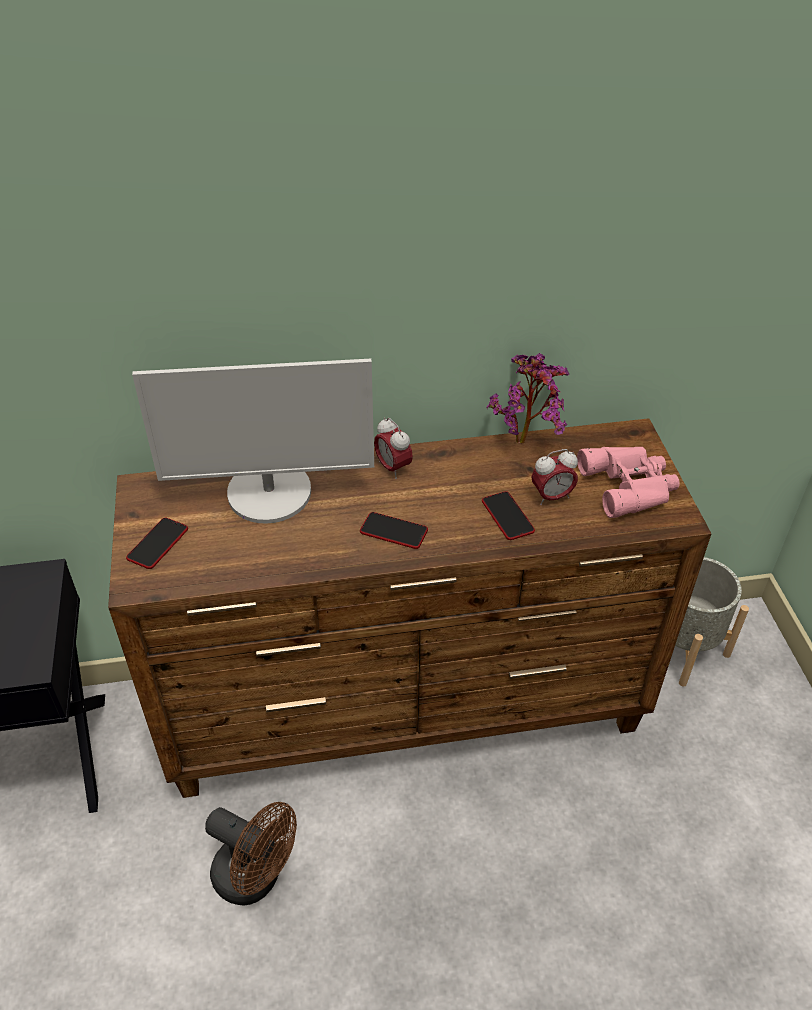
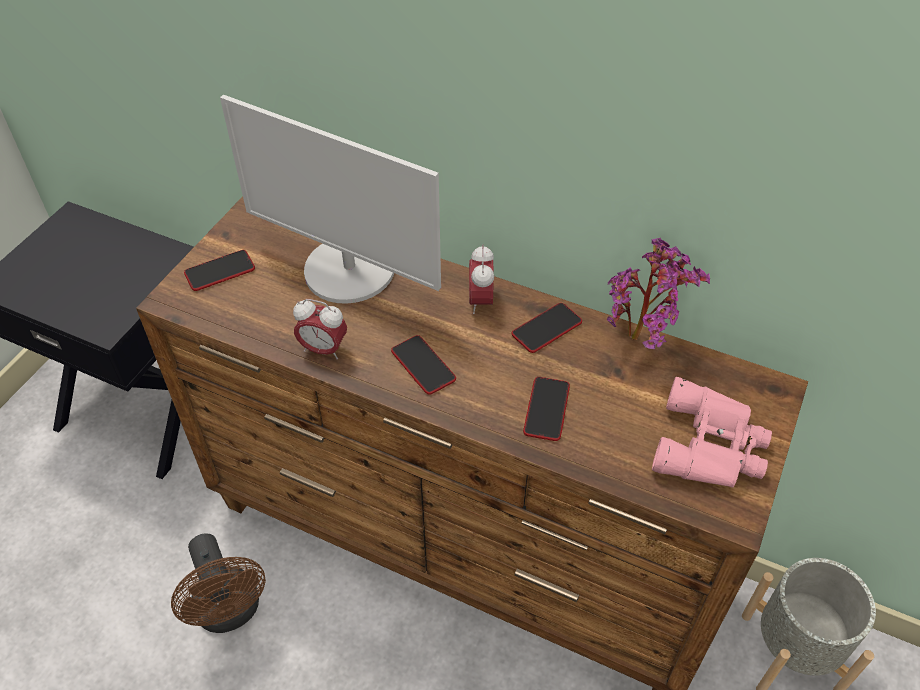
camera: 35 degrees right, 5 degrees up
alarm clock [531,449,578,505] -> alarm clock moved to [293,299,347,359]
none -> phone [511,303,582,353]

